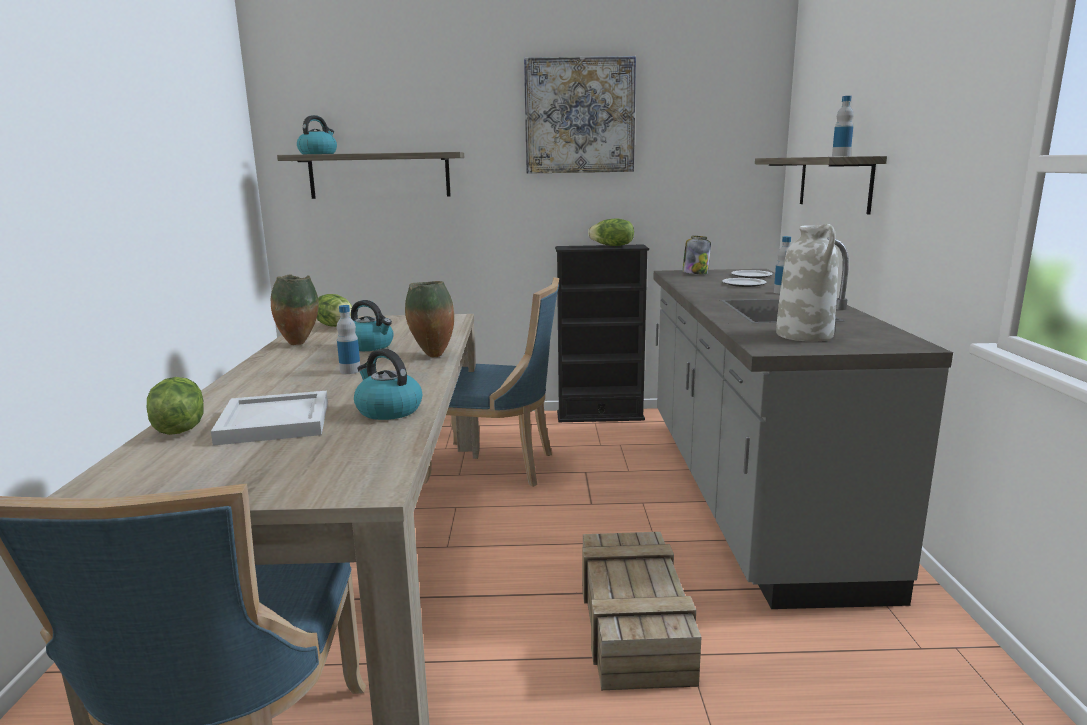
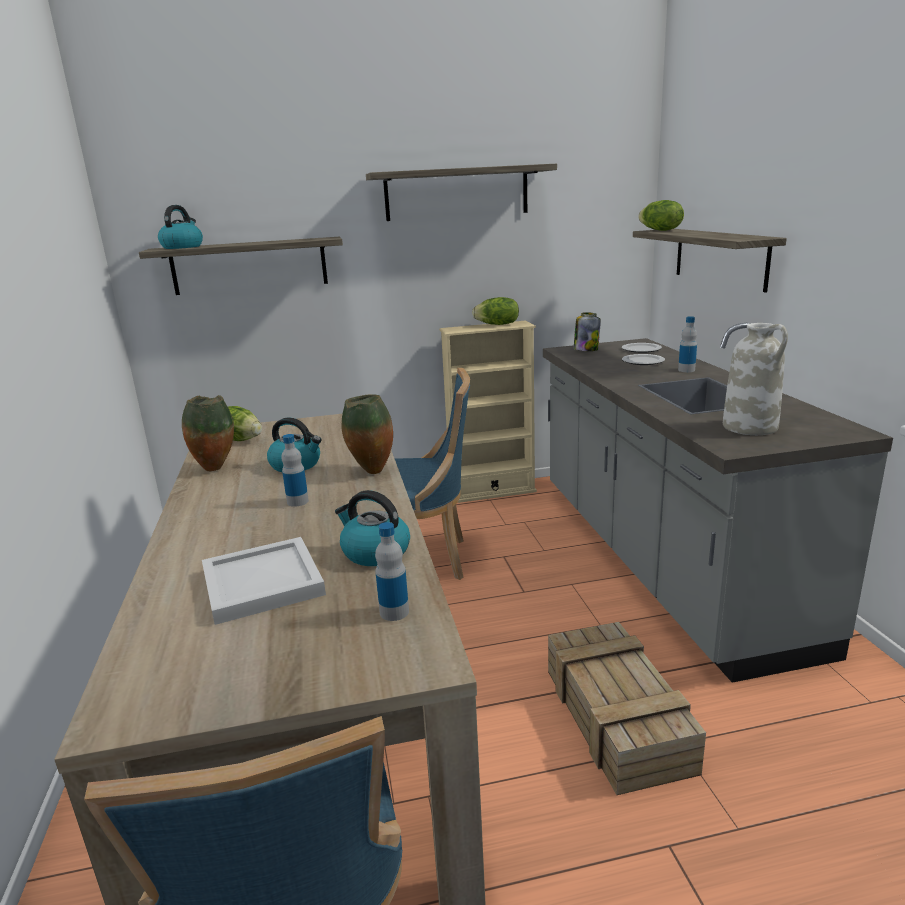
camera: 10 degrees left, 5 degrees up
lettuce [147,377,204,435] -> lettuce moved to [638,200,684,231]
picture [524,56,636,174] -> shelf [366,164,557,221]
black bookcase [555,244,649,422] -> beige bookcase [439,321,537,503]
bottle [832,96,854,156] -> bottle moved to [375,522,409,621]

